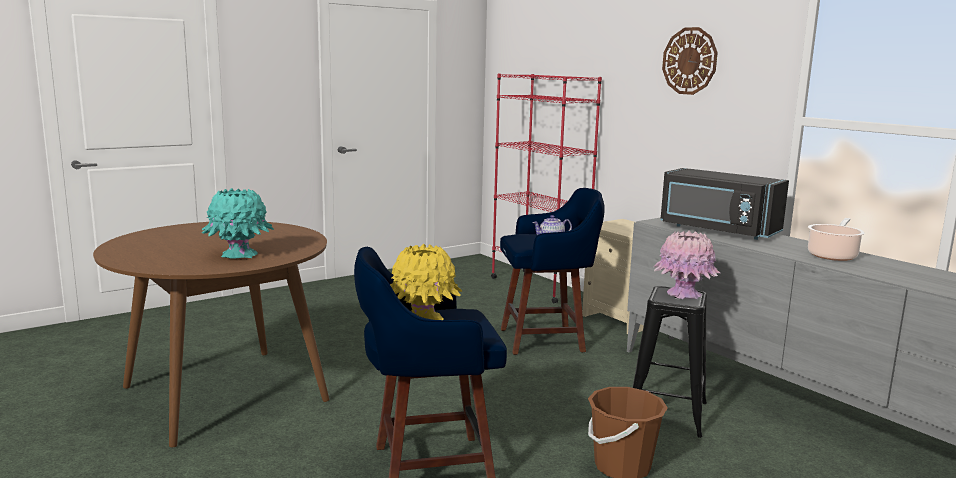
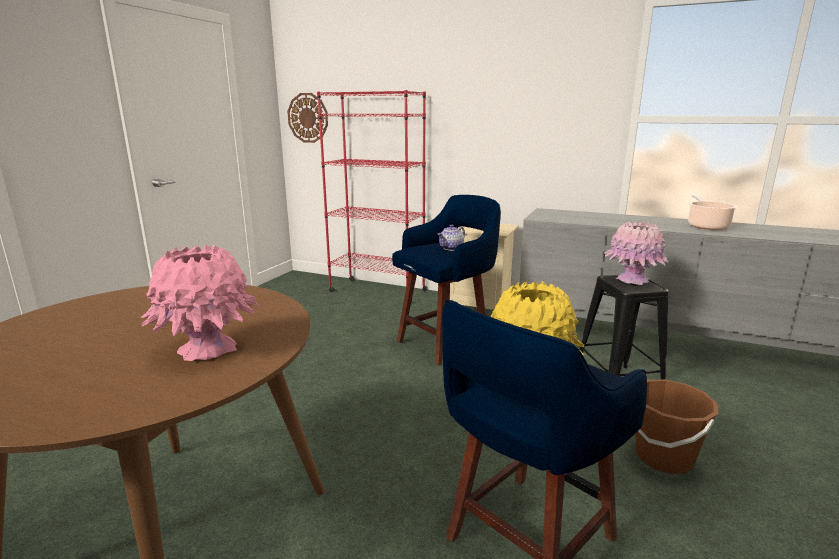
camera: 30 degrees left, 5 degrees up
turquoise vase [202,188,274,258] -> pink vase [140,245,259,361]
black microwave [660,168,789,240] -> none
wall clock [662,27,718,95] -> wall clock moved to [287,93,328,143]

